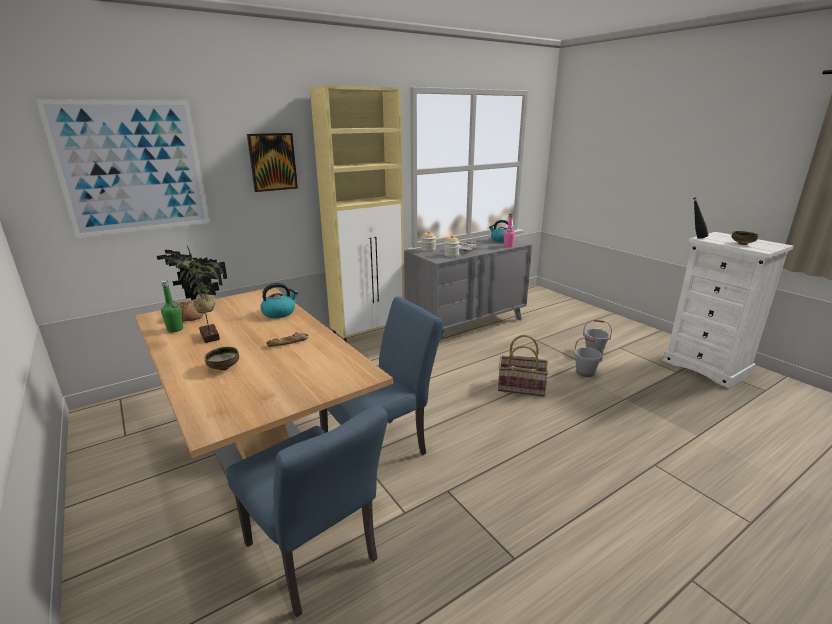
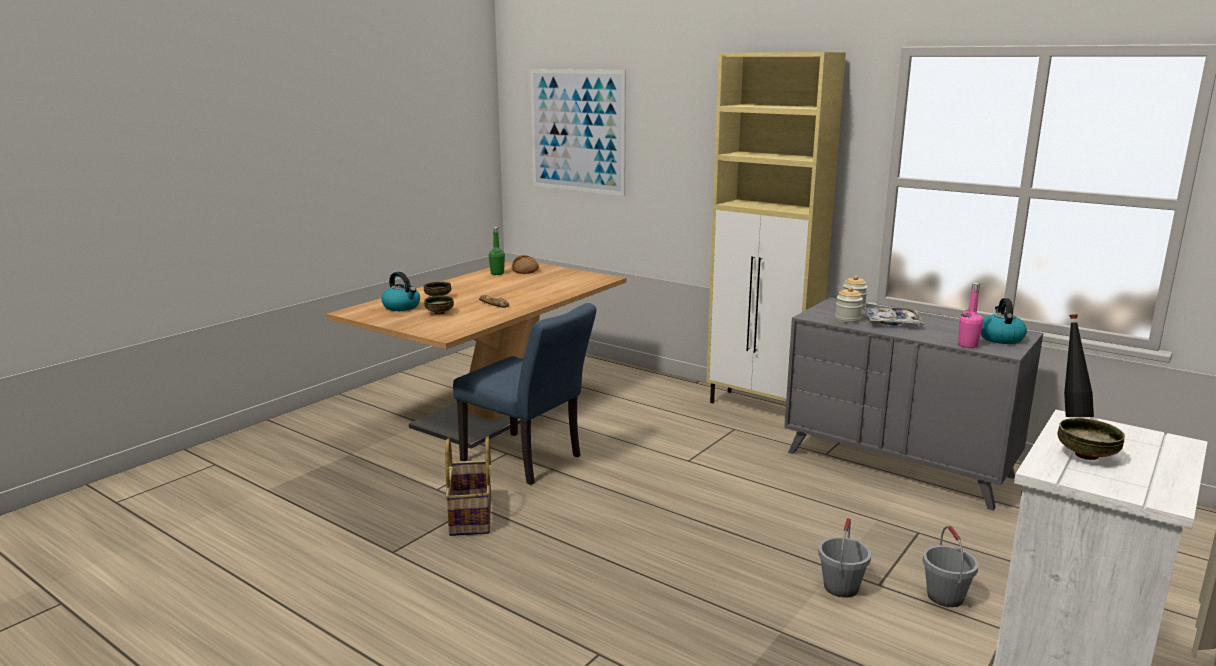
camera: 70 degrees right, 5 degrees down
potted plant [157,246,227,343] -> none
blue chair [227,405,388,617] -> none
picture [247,133,298,192] -> none
kettle [260,283,298,318] -> kettle moved to [382,272,420,311]
basket [498,335,549,397] -> basket moved to [445,436,491,536]
none -> bowl [424,296,454,315]

